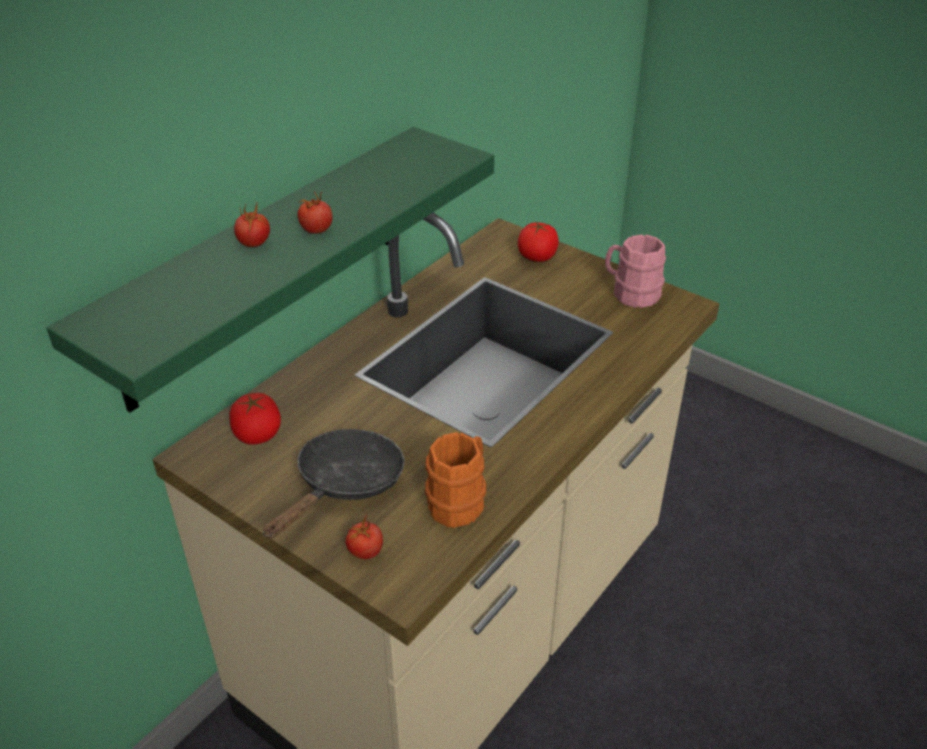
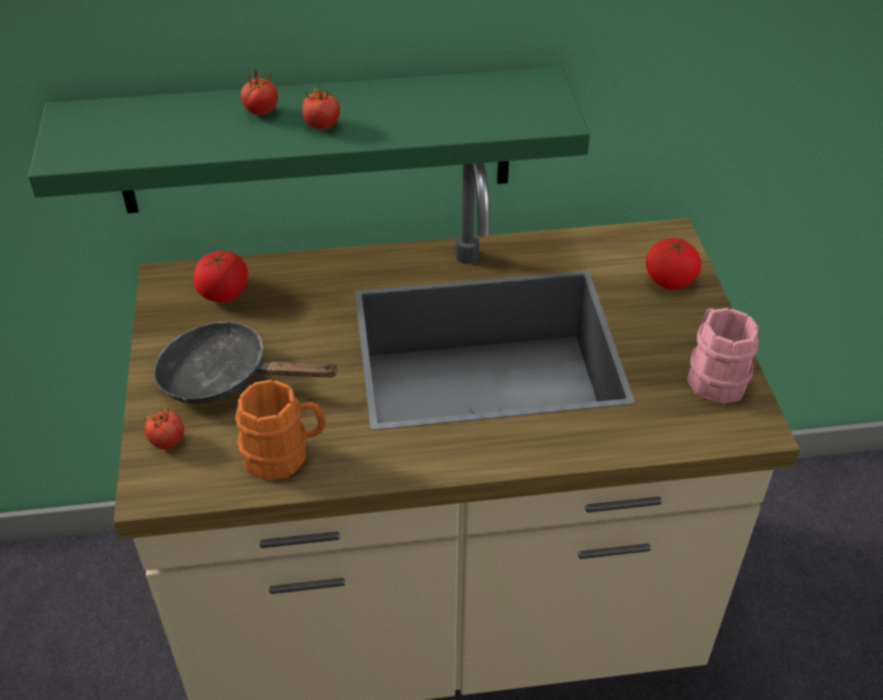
camera: 45 degrees right, 5 degrees up
black frying pan [263,429,405,539] -> black frying pan turned 150 degrees counterclockwise [154,320,339,404]

